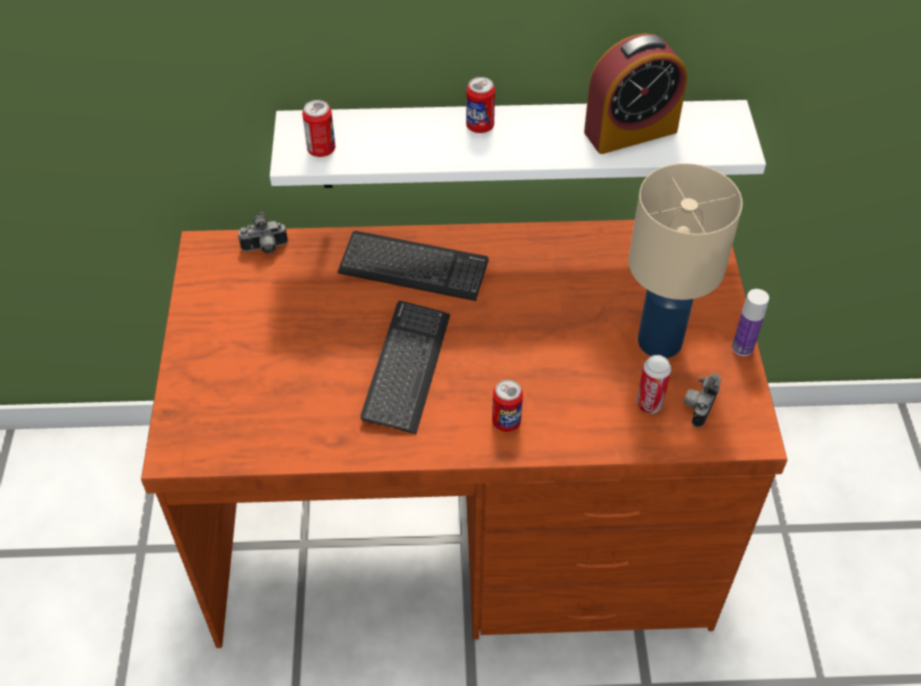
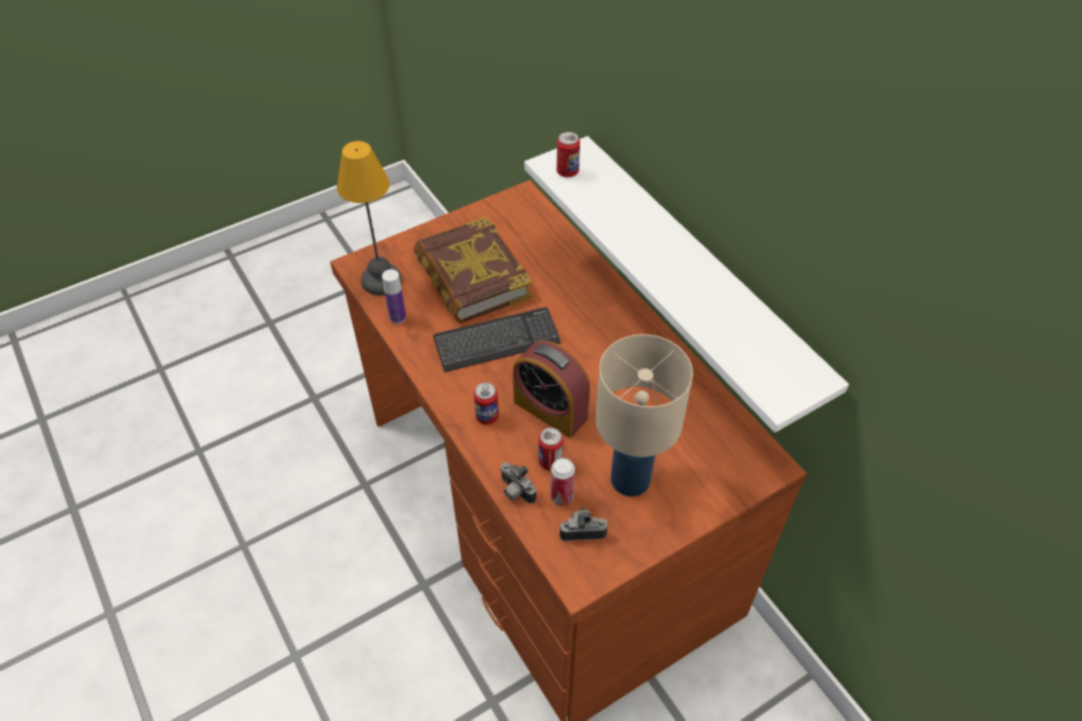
camera: 60 degrees right, 0 degrees up
camera [238,212,288,253] -> camera moved to [500,462,536,504]
keyboard [338,231,489,301] -> none
can [466,77,495,133] -> can moved to [538,428,563,470]
alarm clock [584,33,687,154] -> alarm clock moved to [513,340,590,438]
bottle [732,289,769,356] -> bottle moved to [382,269,406,324]
none -> table lamp [337,141,402,295]
none -> book [414,217,532,323]

